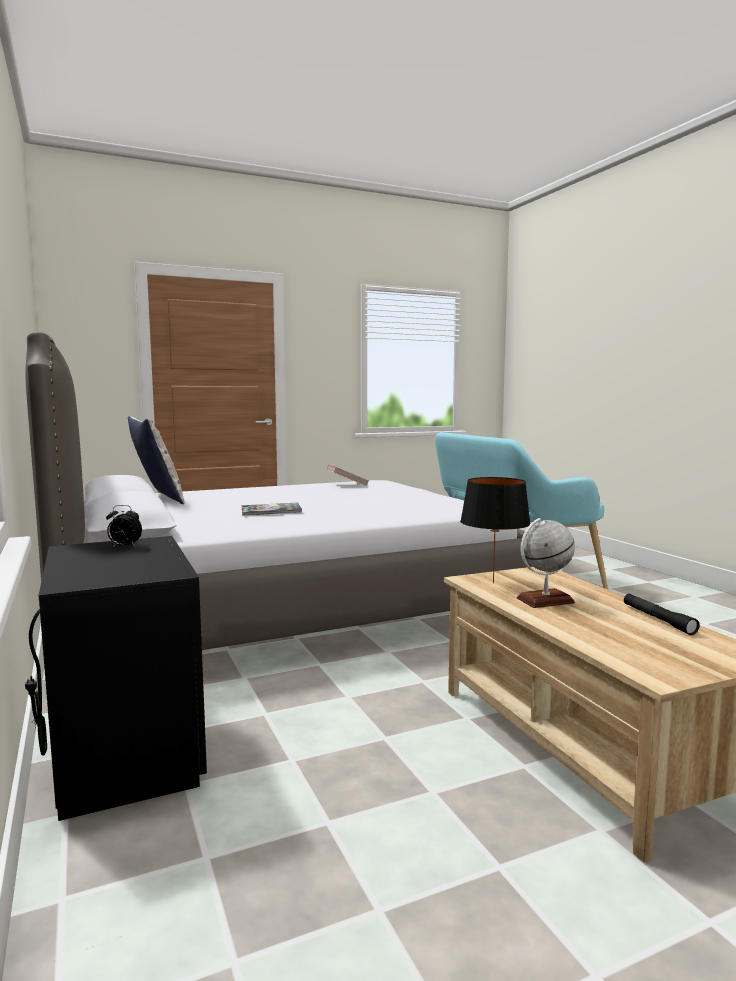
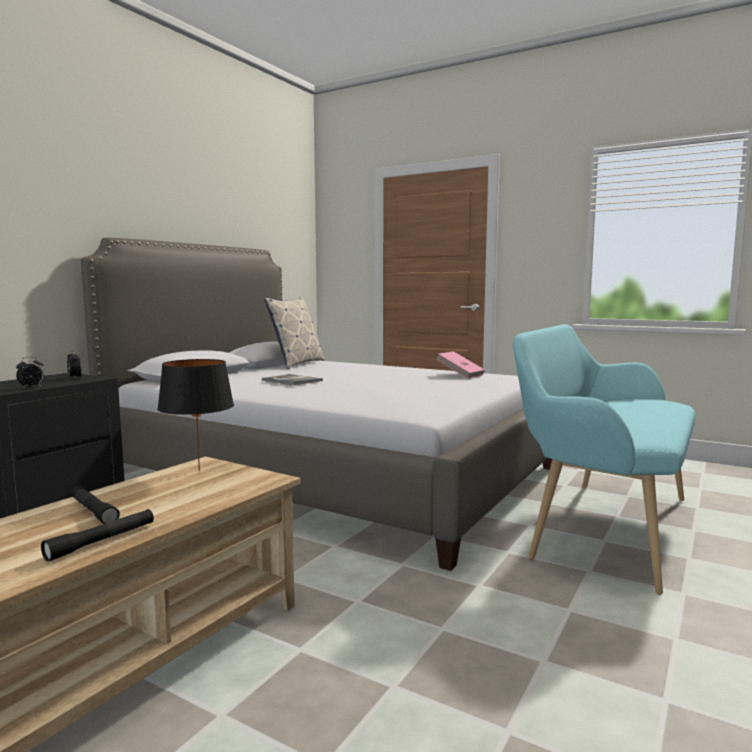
camera: 55 degrees right, 0 degrees up
globe [517,518,575,608] -> none
none -> alarm clock [16,357,44,389]
none -> black flashlight [70,486,120,524]

